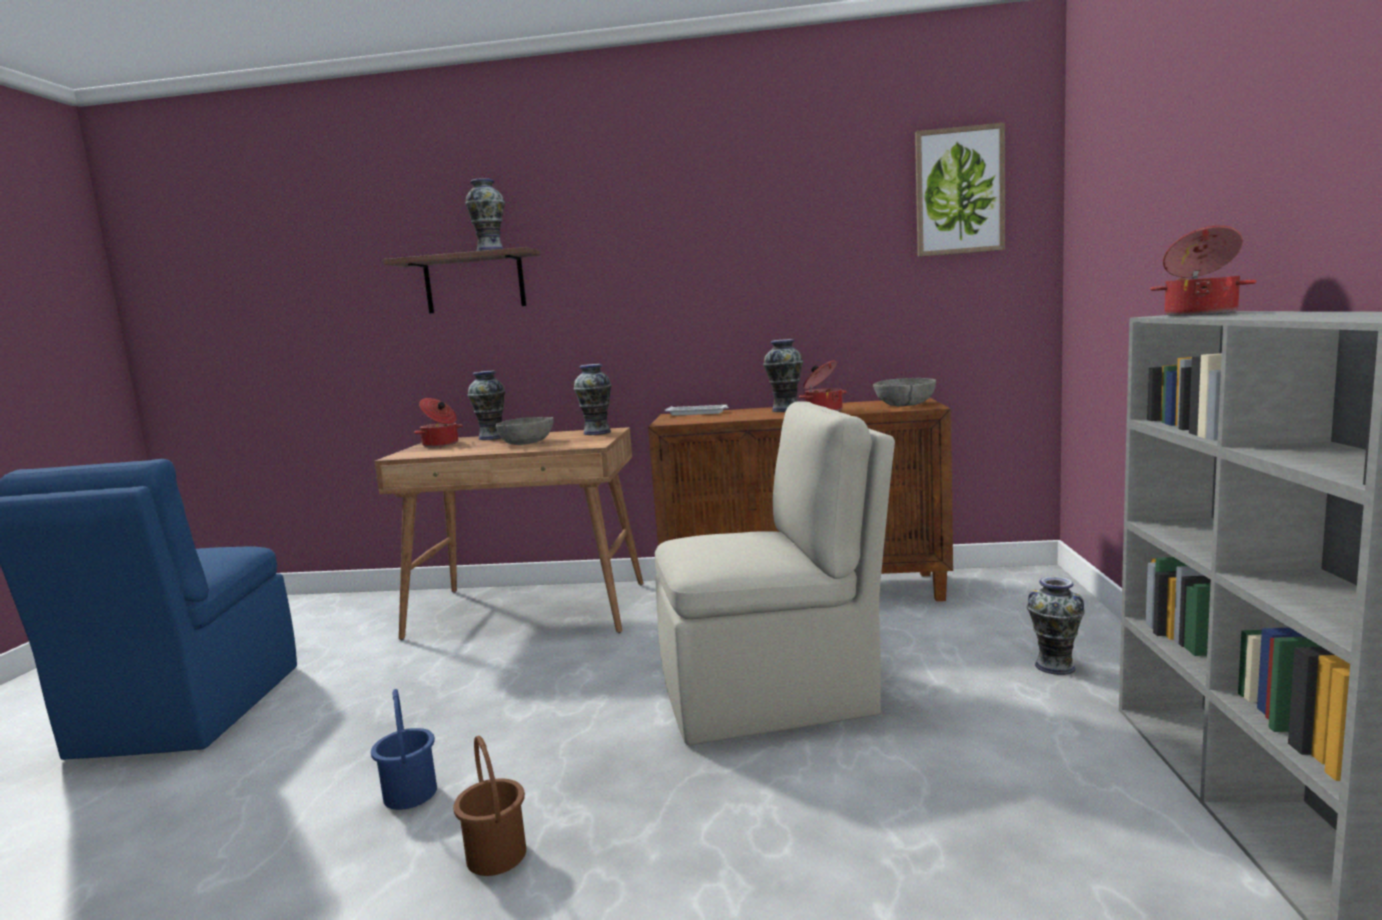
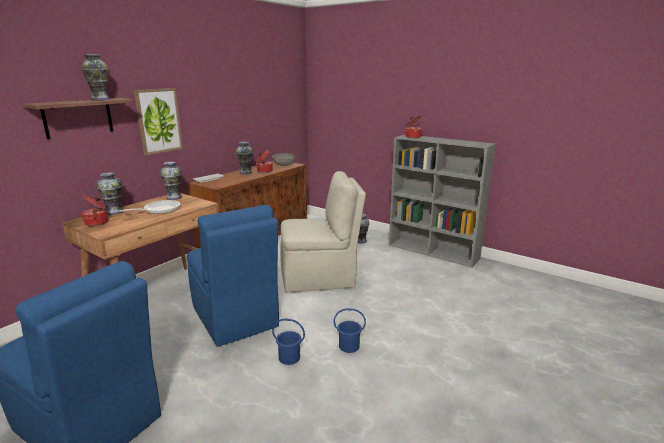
camera: 60 degrees left, 10 degrees up
brown bucket [453,736,526,876] -> blue bucket [334,308,366,353]
grey bowl [496,417,554,445] -> frying pan [119,200,180,214]
beige chair [655,402,895,746] -> beige chair turned 60 degrees clockwise [280,171,366,293]
picture [915,122,1005,257] -> picture moved to [134,88,183,155]
none -> blue chair [187,205,279,347]

